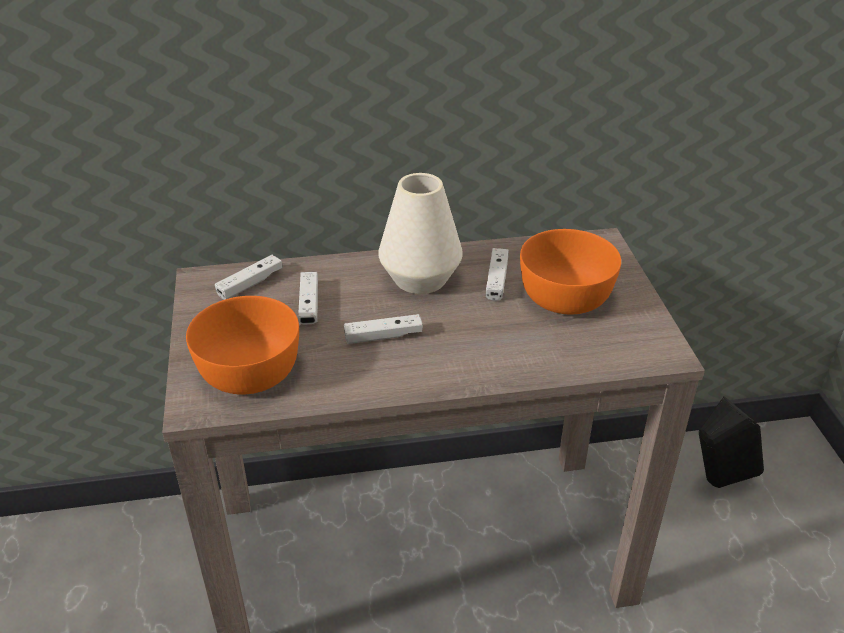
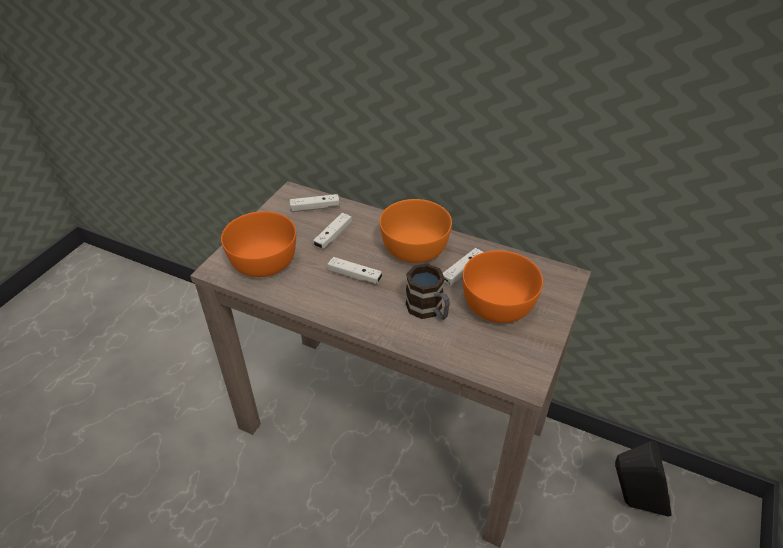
camera: 35 degrees right, 5 degrees up
white vase [378,173,463,294] -> orange bowl [380,199,452,263]
none -> mug [406,263,450,320]

